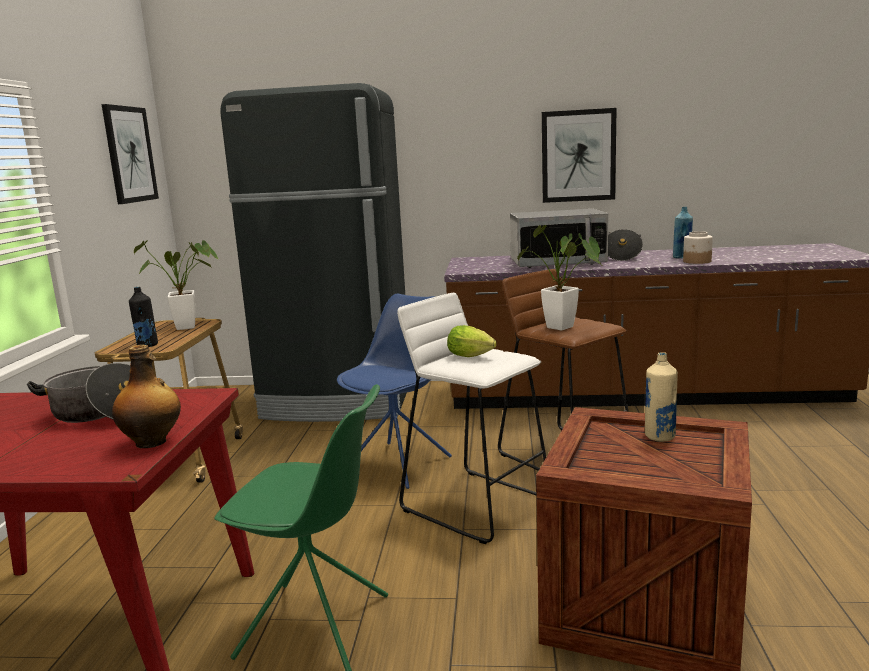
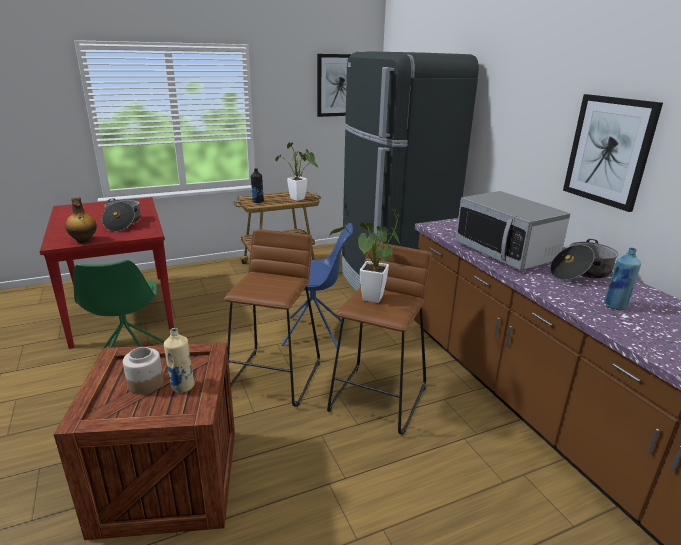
camera: 60 degrees right, 10 degrees up
white stool [397,292,546,544] -> brown stool [224,229,320,407]
lettuce [447,325,497,357] -> none
jar [683,231,713,264] -> jar moved to [123,347,164,394]

